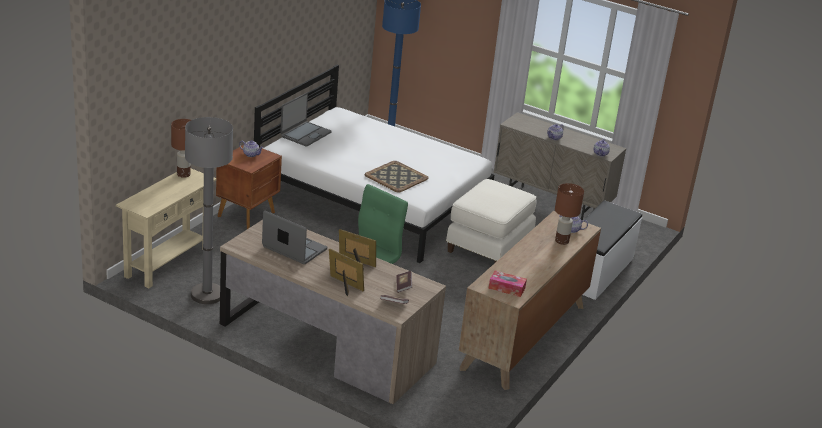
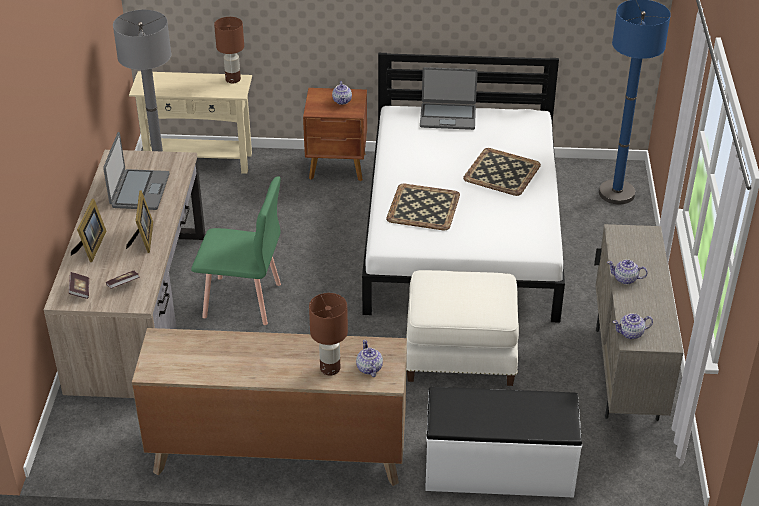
camera: 65 degrees right, 10 degrees up
tissue box [488,271,527,297] -> none
none -> tray [463,148,541,196]

